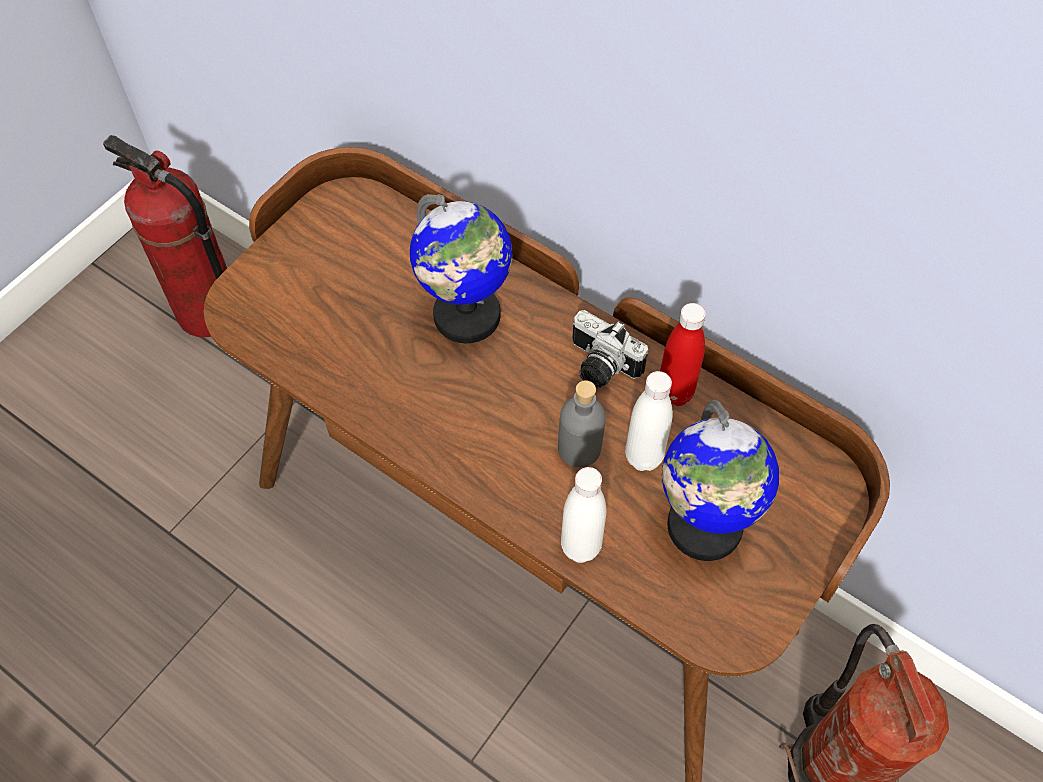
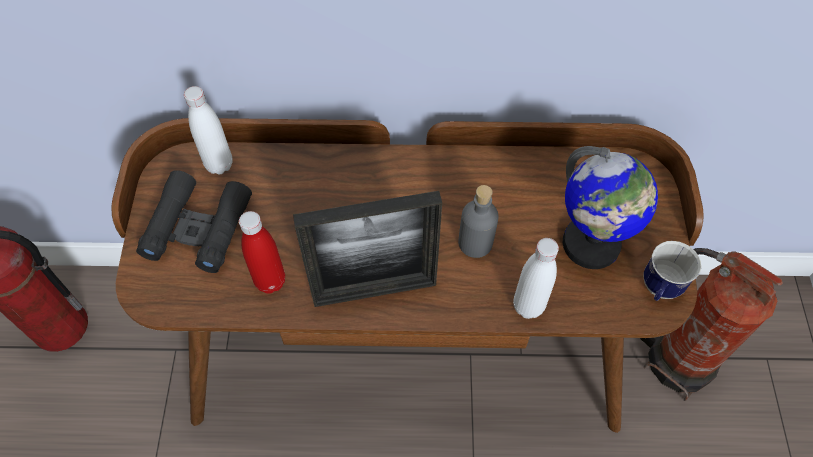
camera: 35 degrees left, 0 degrees up
globe [410,194,512,343] -> none
camera [572,310,648,388] -> none
white bottle [625,371,672,471] -> white bottle moved to [184,86,233,175]
red bottle [660,303,706,406] -> red bottle moved to [239,211,285,294]
none -> black binoculars [136,170,252,273]
none -> picture frame [293,191,442,307]
none -> mug [643,241,701,301]

